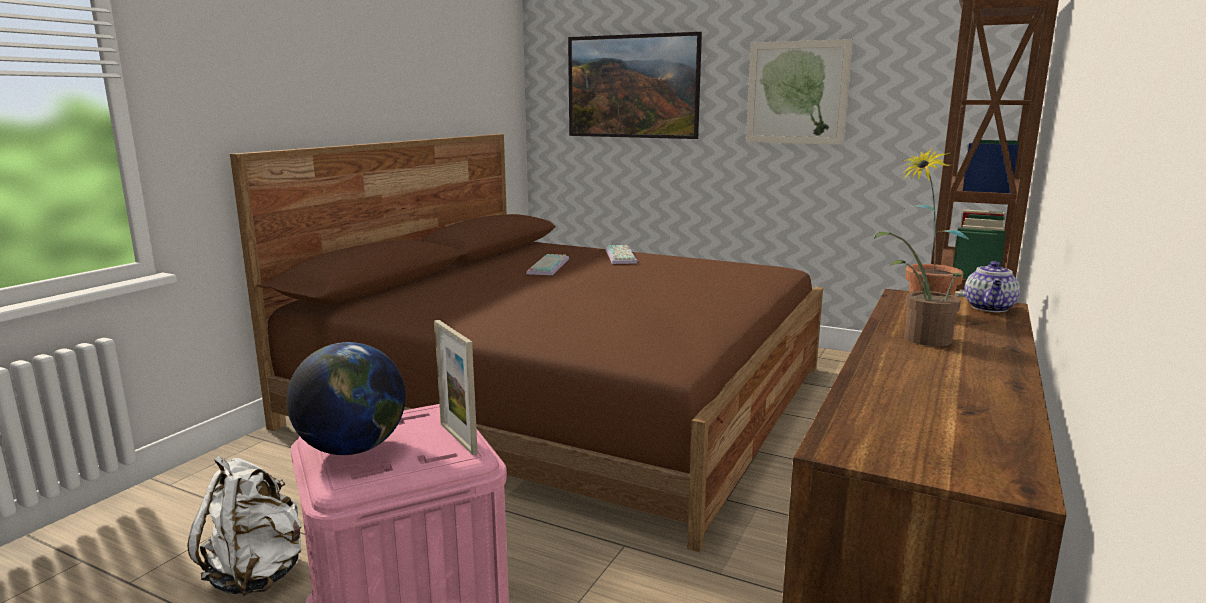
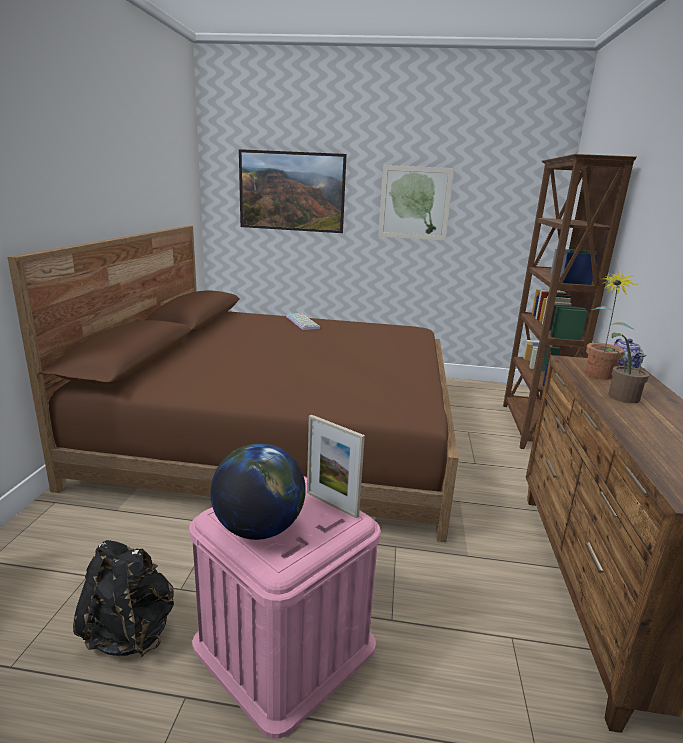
camera: 20 degrees left, 5 degrees up
white backpack [187,456,302,596] -> black backpack [73,540,174,657]
keyboard [526,254,569,275] -> none

